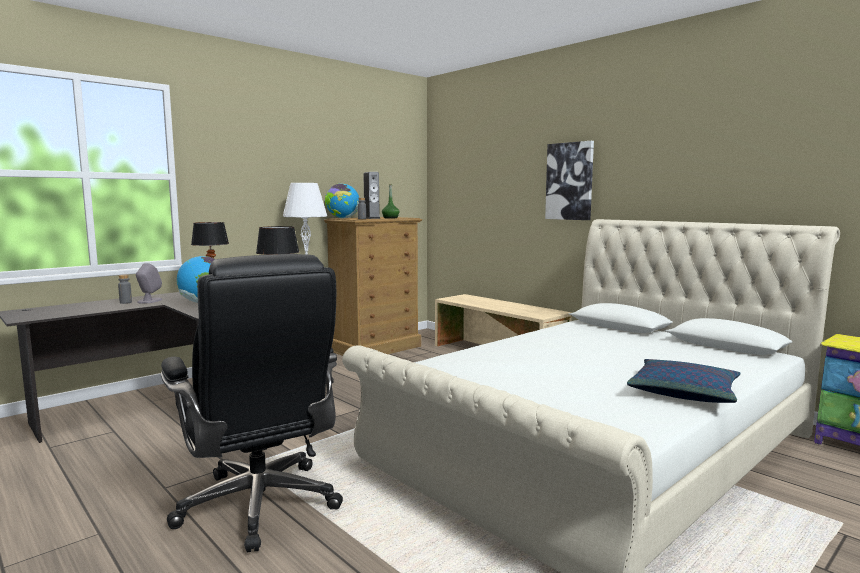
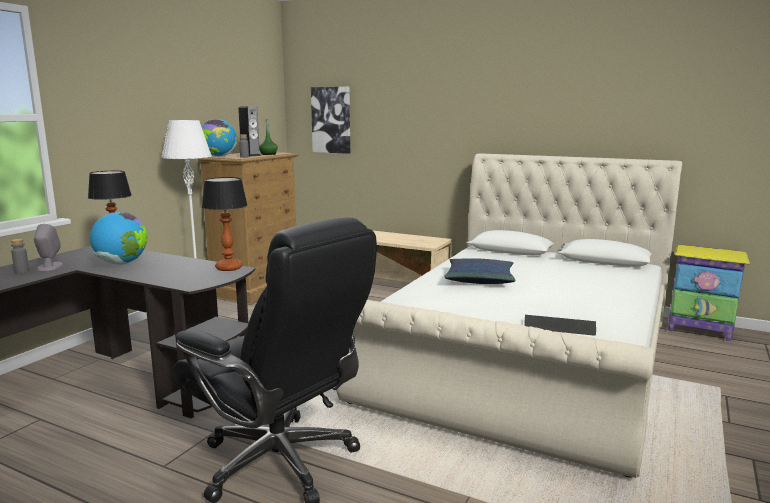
camera: 20 degrees left, 5 degrees up
picture [545,141,594,220] -> picture moved to [311,87,350,154]
blue pillow [627,359,741,403] -> blue pillow moved to [444,258,515,284]
none -> keyboard [524,315,596,336]

